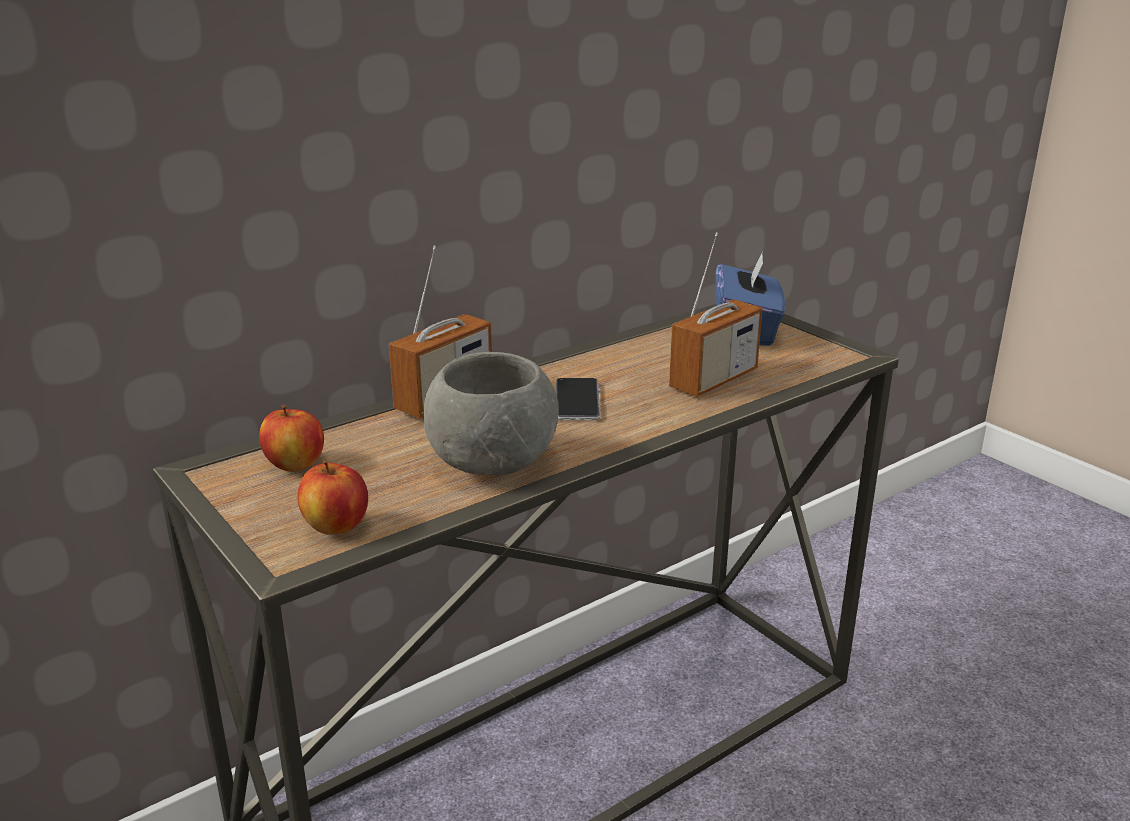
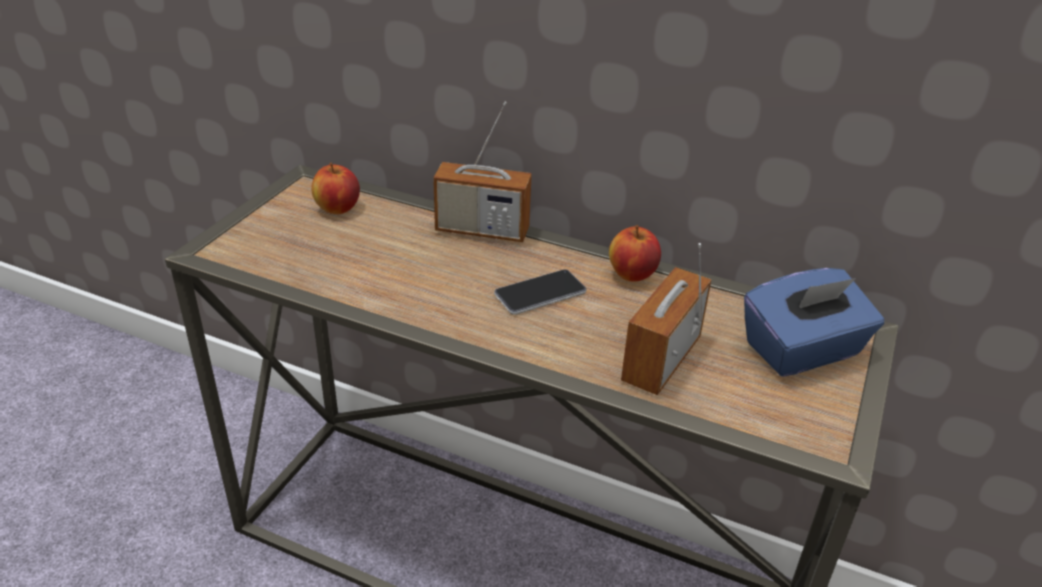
camera: 60 degrees right, 10 degrees up
apple [298,460,368,535] -> apple moved to [609,225,661,281]
grey bowl [423,352,559,476] -> none
radio [669,232,763,397] -> radio turned 105 degrees clockwise [621,243,711,395]

